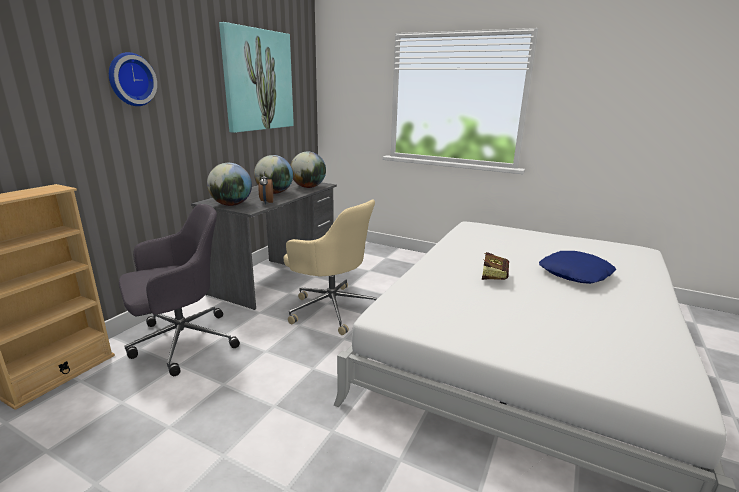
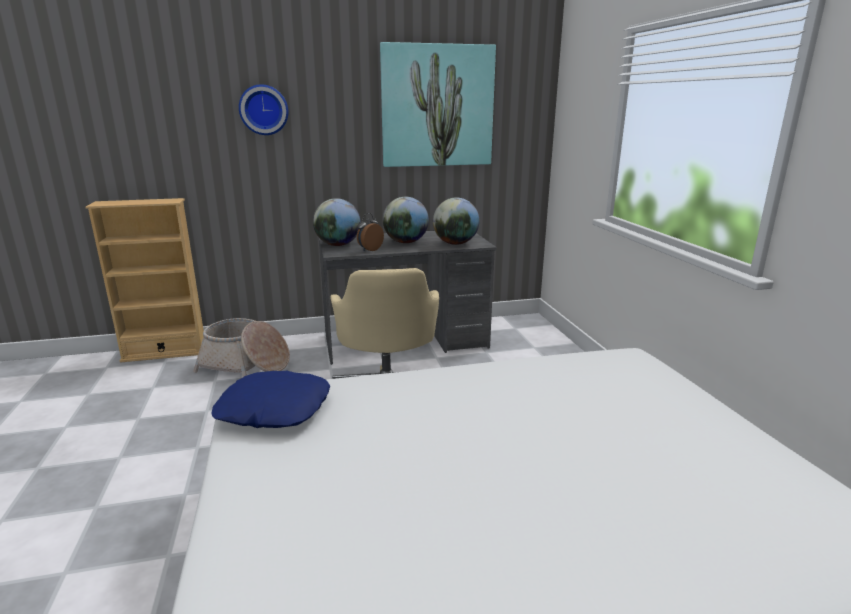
camera: 50 degrees right, 0 degrees up
grey office chair [119,204,240,376] -> basket [193,318,290,377]
book [482,252,509,280] -> none
blue pillow [539,251,616,284] -> blue pillow moved to [211,371,330,428]

